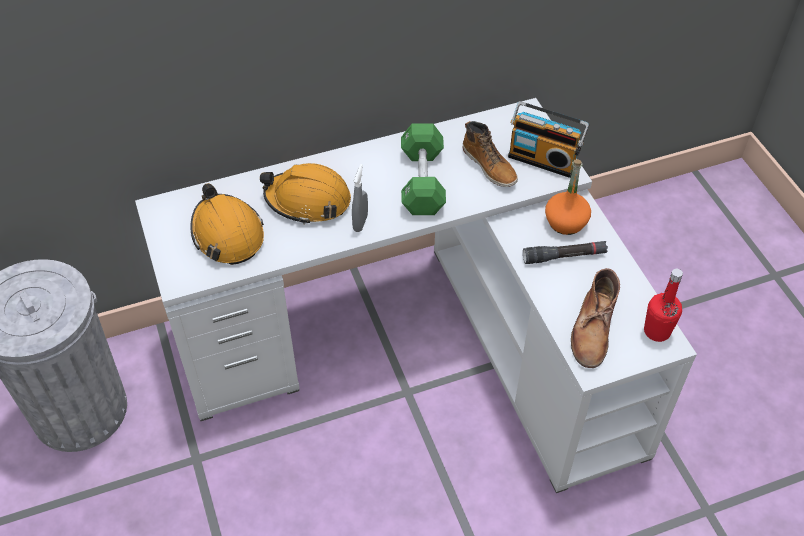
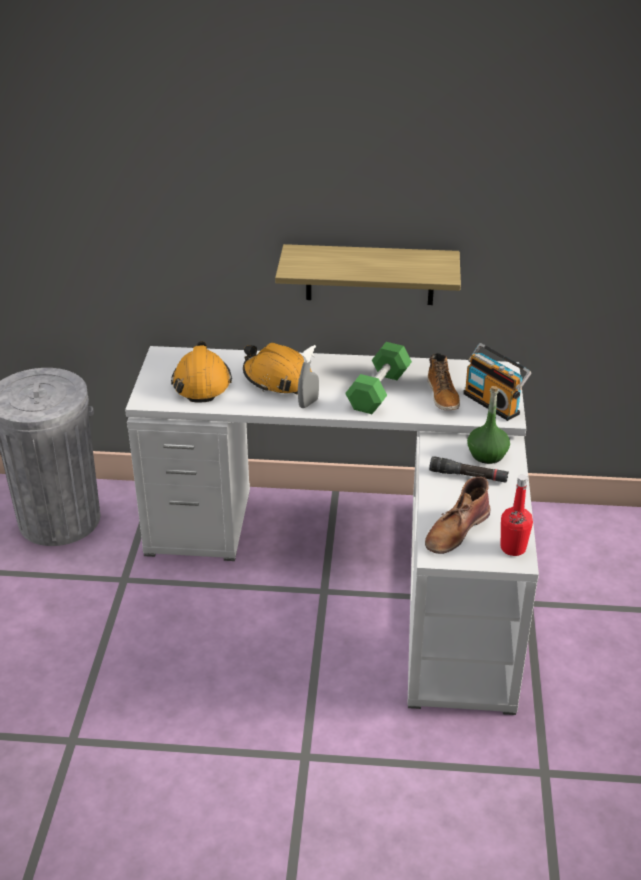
camera: 25 degrees right, 15 degrees down
orange bottle [545,159,591,235] -> green bottle [467,386,510,464]
none -> shelf [275,244,461,305]

